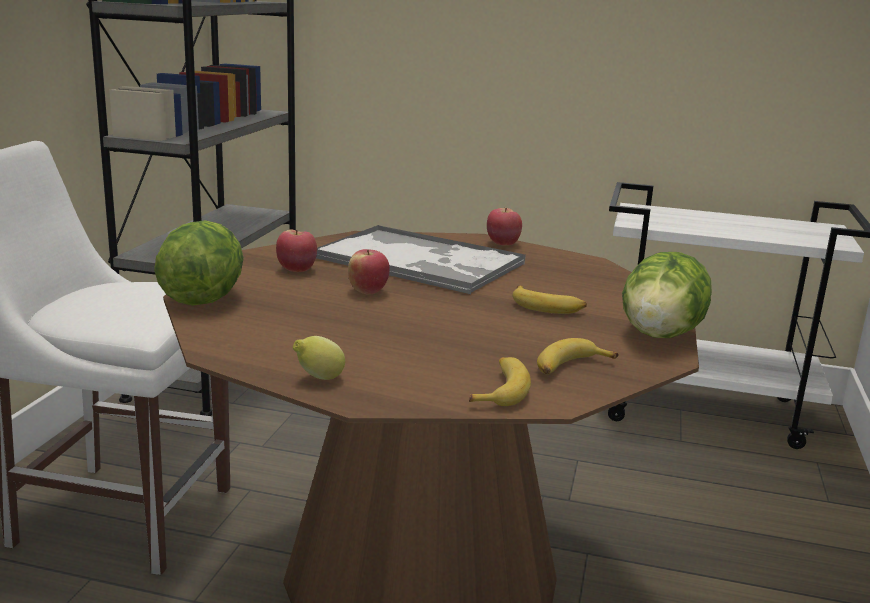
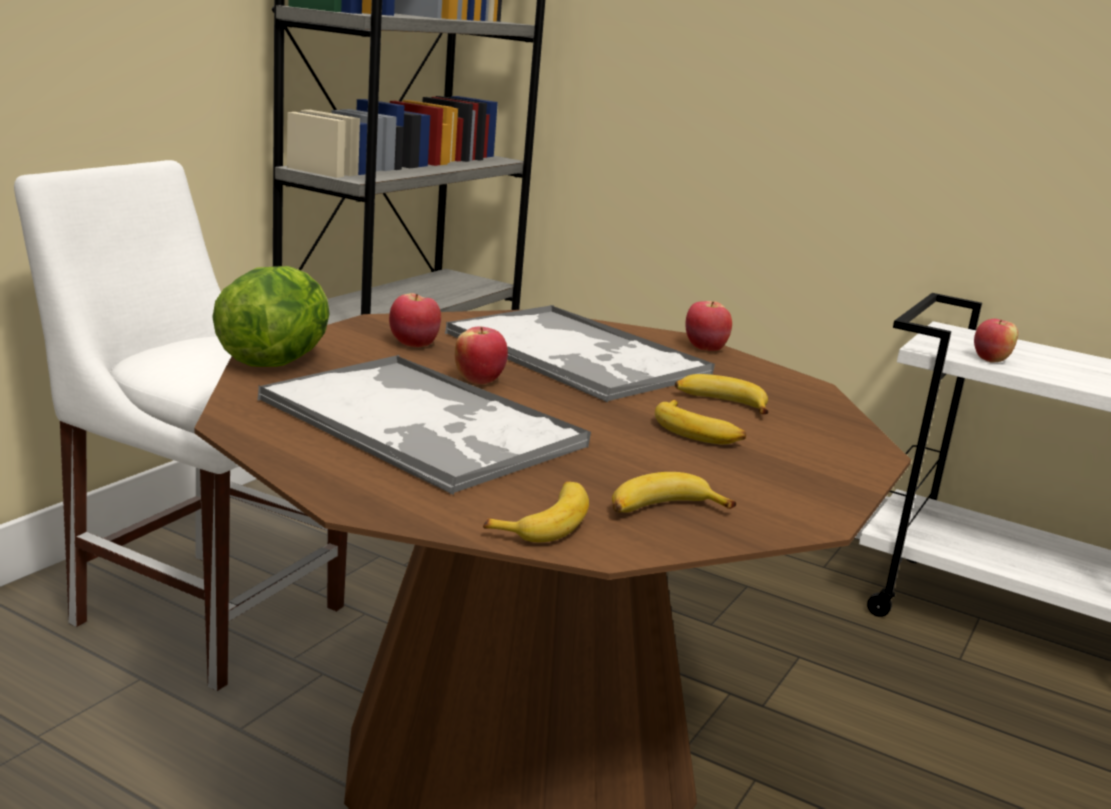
camera: 15 degrees right, 0 degrees up
lemon [293,336,345,380] -> none
lettuce [622,252,712,338] -> none
none -> tray [257,355,591,495]
none -> banana [675,374,769,414]
none -> apple [974,319,1018,363]

